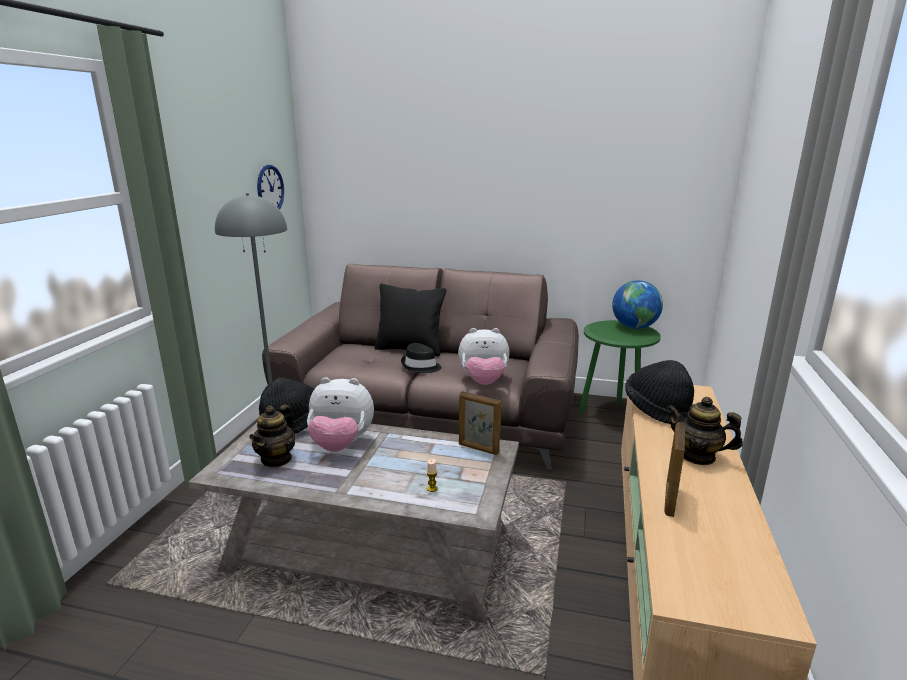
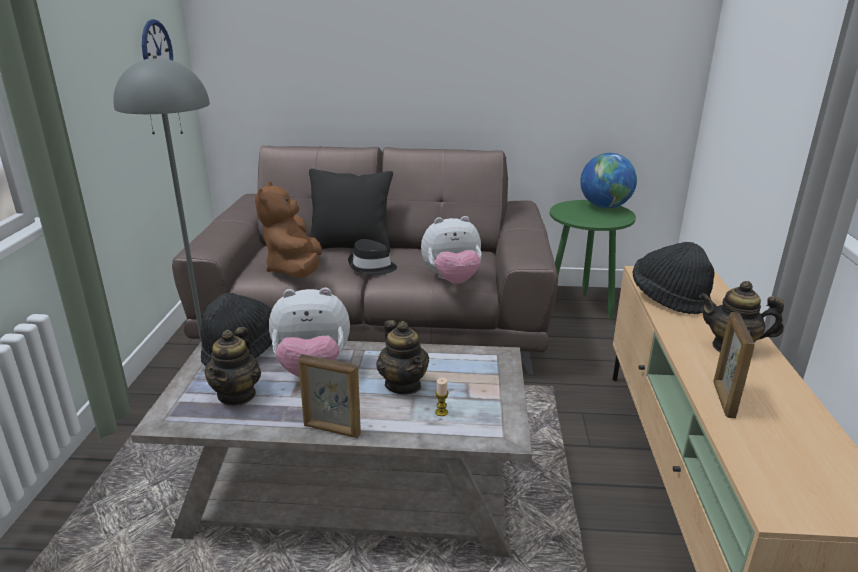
camera: 10 degrees left, 5 degrees up
picture frame [459,391,501,455] -> picture frame moved to [298,354,361,438]
none -> brown plush toy [255,181,322,277]
none -> teapot [376,320,429,395]

